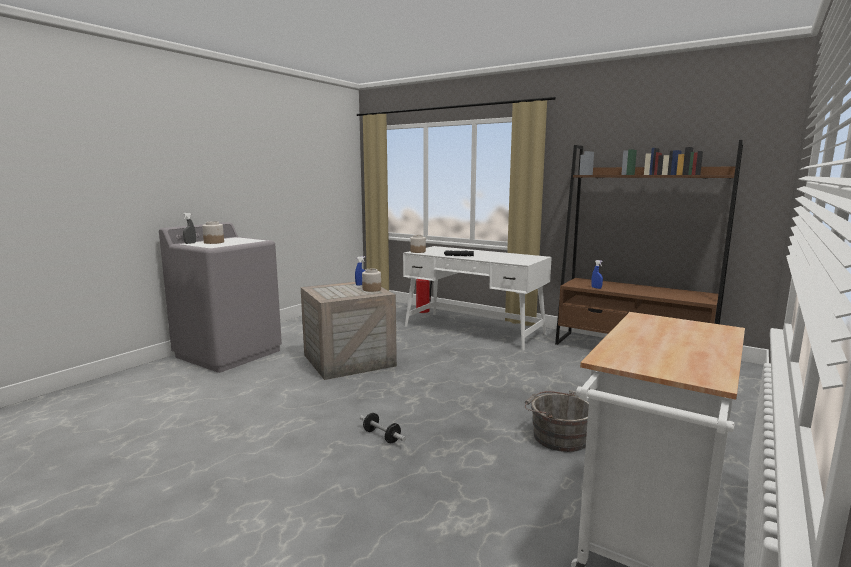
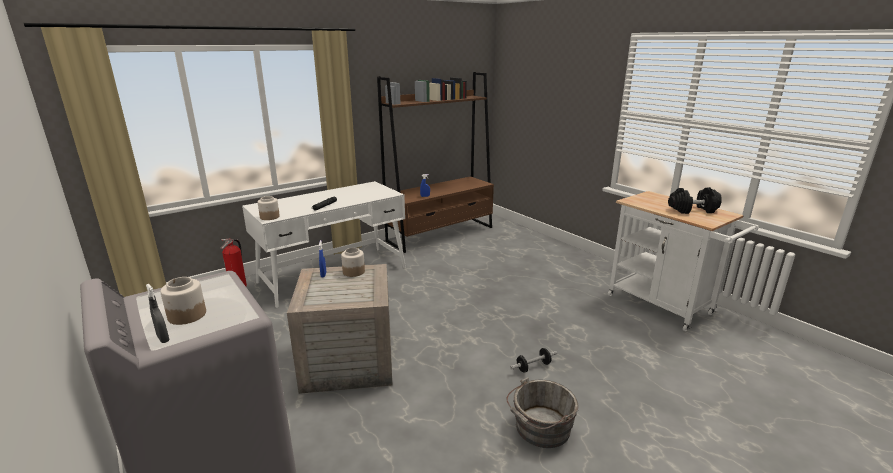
camera: 70 degrees left, 10 degrees up
grey bucket [525,390,589,452] -> grey bucket moved to [506,377,578,448]
none -> black dumbbell [668,187,722,214]

